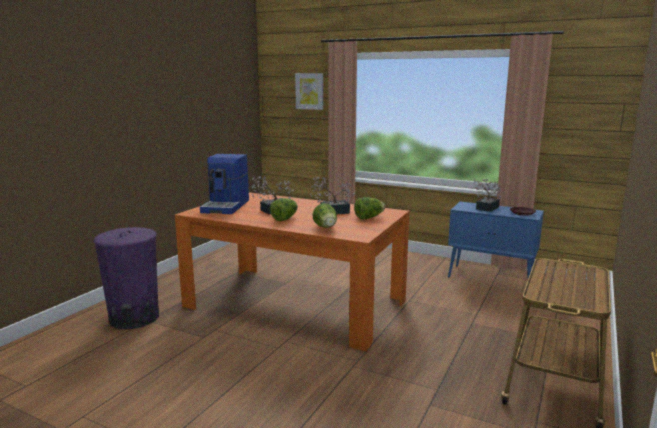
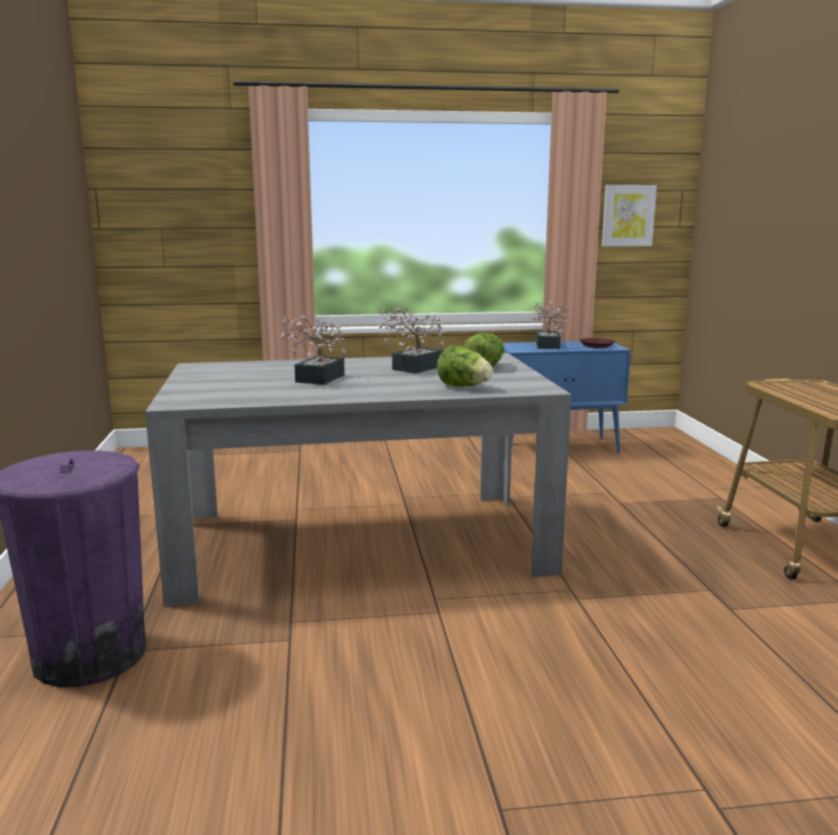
camera: 35 degrees left, 0 degrees up
orange dining table [175,193,409,351] -> grey dining table [145,353,571,606]
coffee machine [200,154,249,214] -> none
lettuce [270,198,298,221] -> none
picture [295,73,323,110] -> picture moved to [602,185,657,246]

